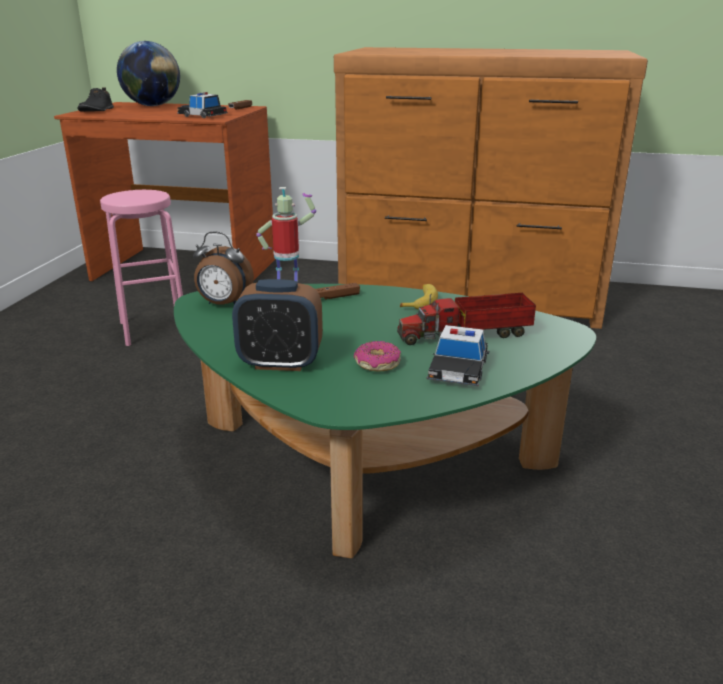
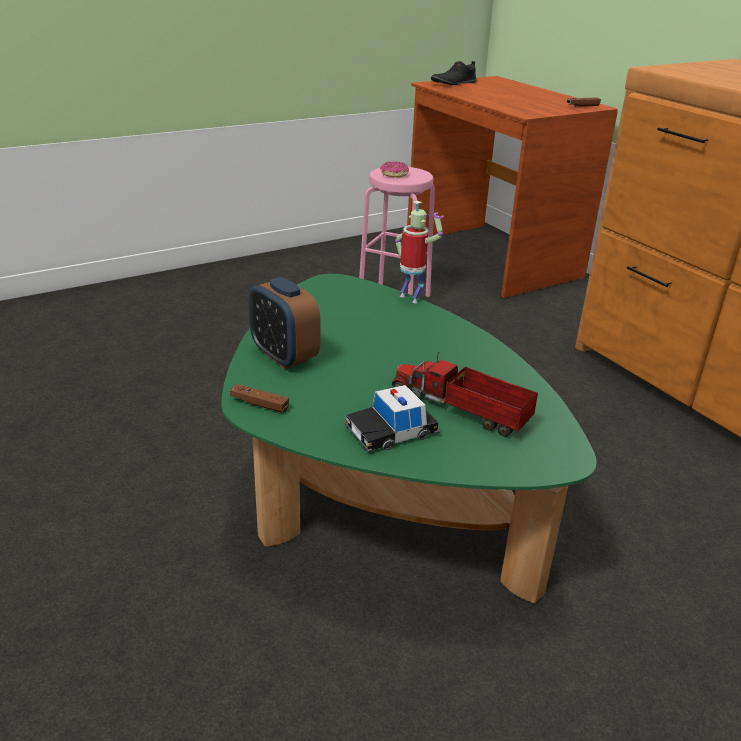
camera: 45 degrees right, 5 degrees up
globe [117,41,180,106] -> none
toy car [177,92,228,118] -> none
alarm clock [193,232,254,305] -> none
brown game controller [315,283,360,299] -> brown game controller moved to [230,384,289,413]
donut [354,341,401,372] -> donut moved to [380,162,409,177]
banana [400,284,438,310] -> none

